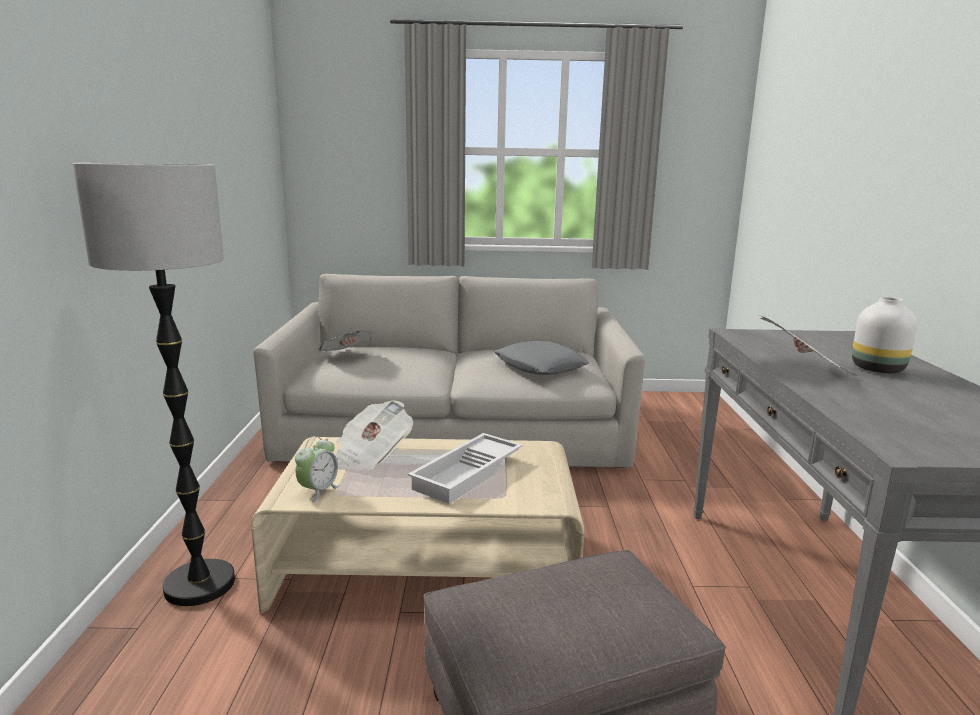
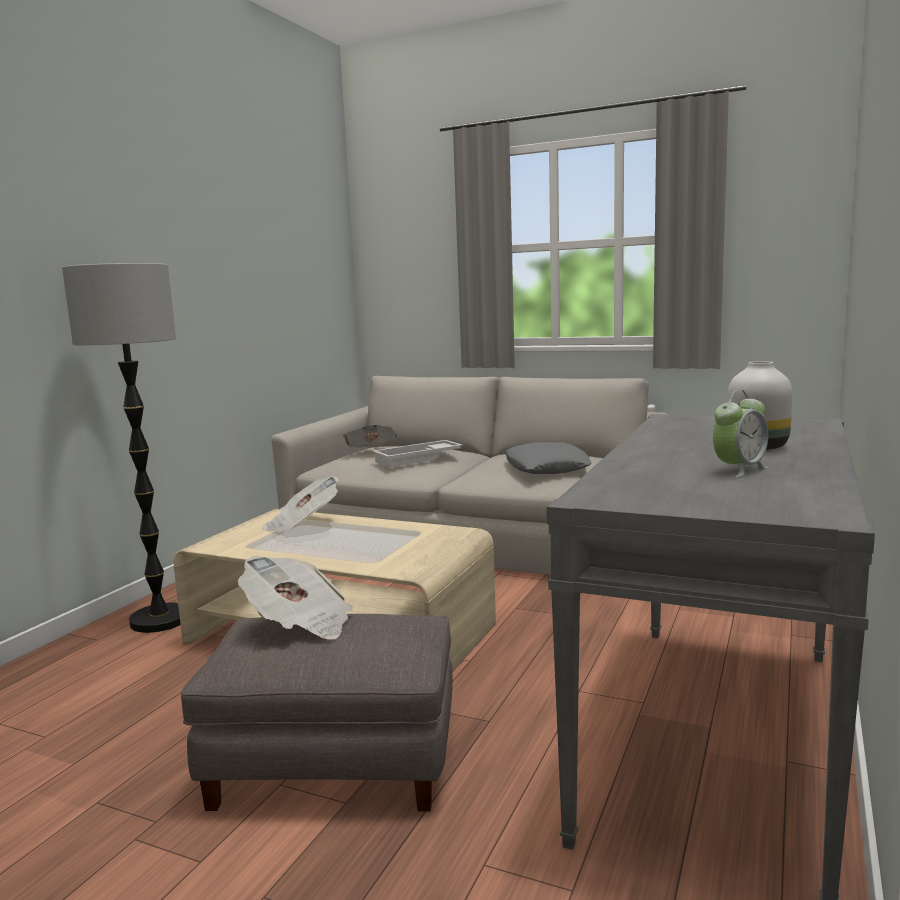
camera: 25 degrees right, 5 degrees down
alarm clock [295,436,340,502] -> alarm clock moved to [713,390,768,477]
white tray [408,433,523,504] -> white tray moved to [372,440,463,468]
newspaper [759,315,858,376] -> newspaper moved to [238,556,353,640]

